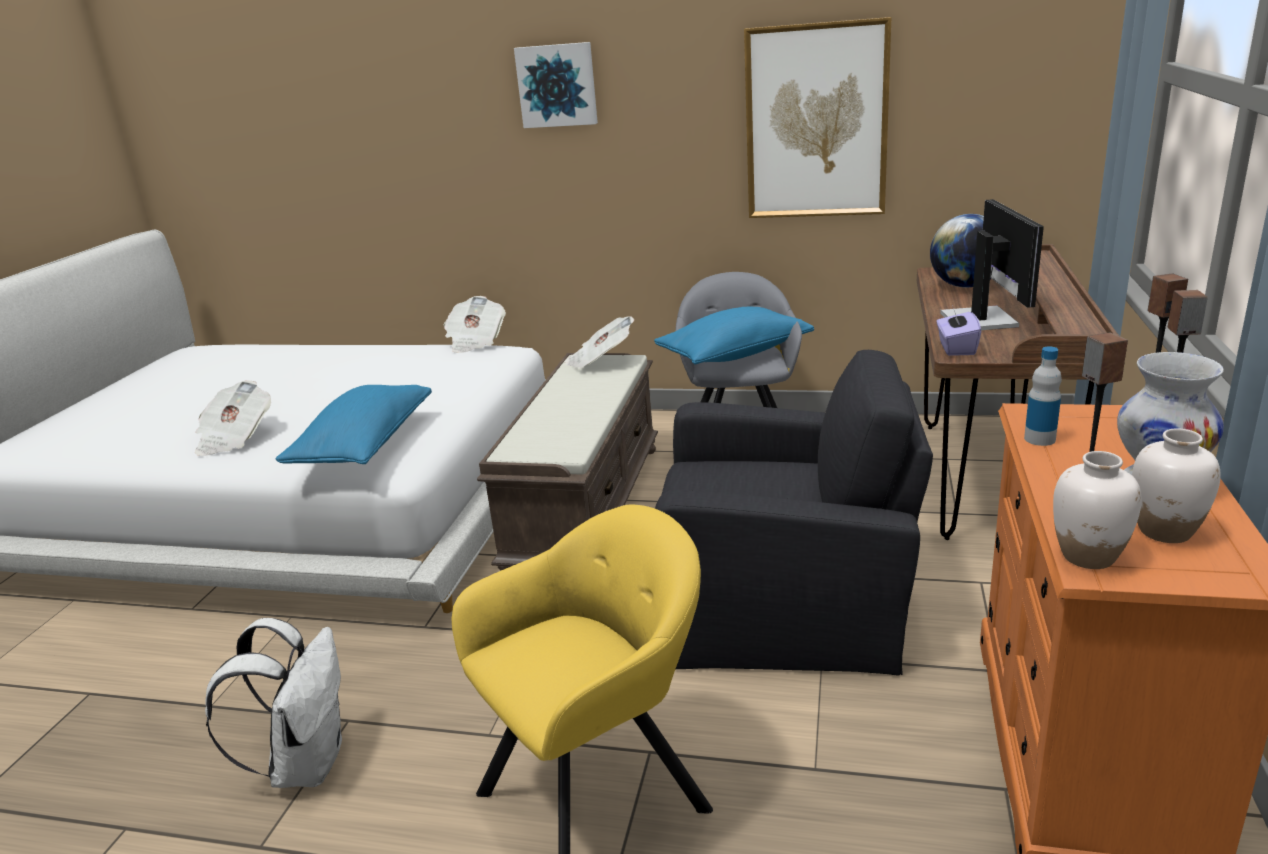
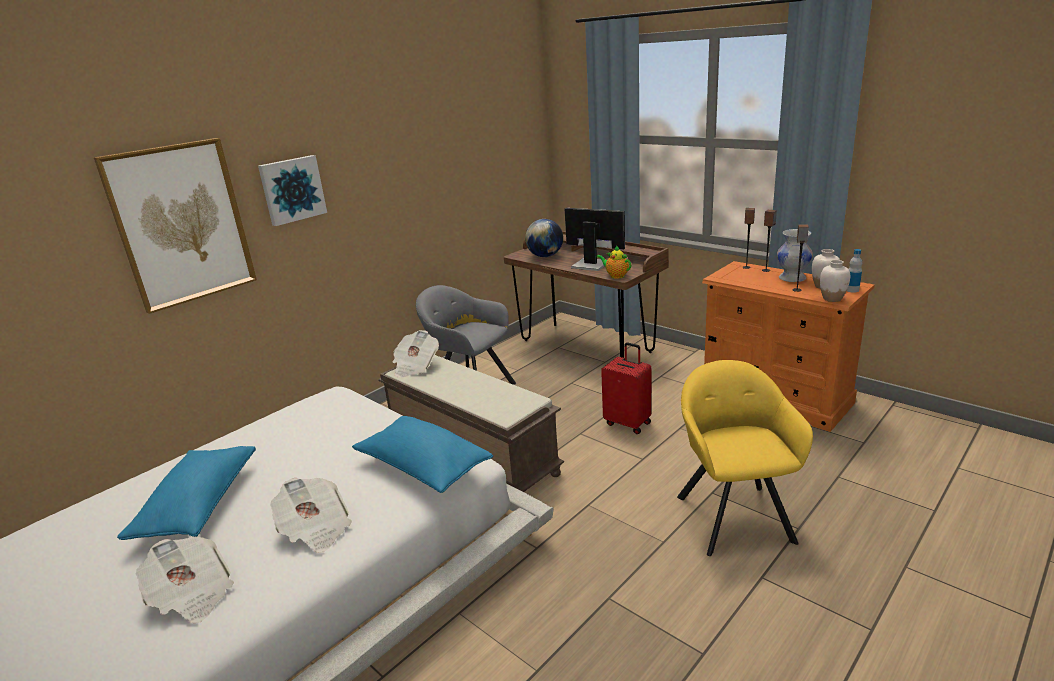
camera: 60 degrees left, 0 degrees up
white backpack [205,618,342,788] -> none
newspaper [444,296,506,353] -> newspaper moved to [136,537,234,623]
blue pillow [654,307,814,364] -> blue pillow moved to [117,446,256,540]
black armchair [655,350,933,675] -> red suitcase [601,342,651,434]
picture [744,17,892,218] -> picture moved to [94,138,257,314]
purple tissue box [937,305,981,356] -> teapot [596,245,631,279]
bottle [1024,347,1062,446] -> bottle moved to [847,249,862,293]

